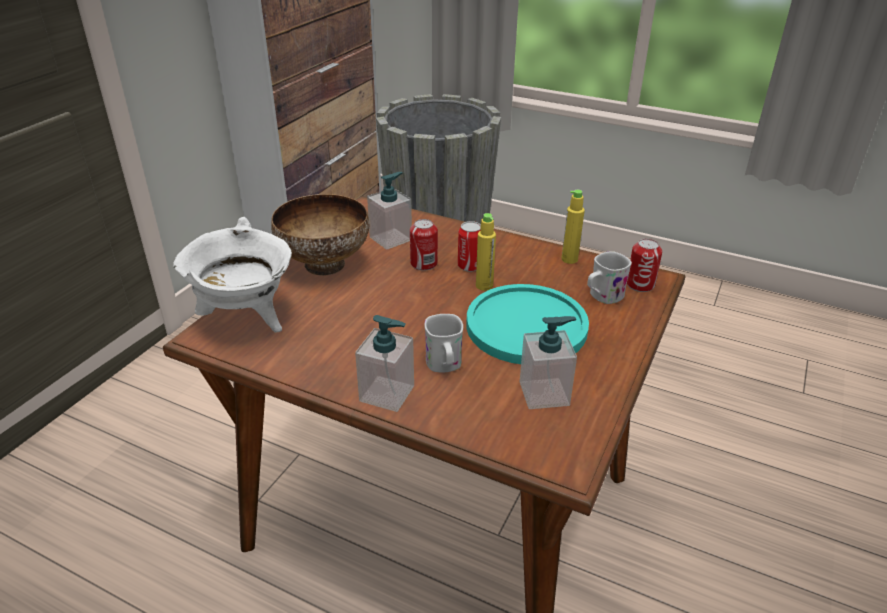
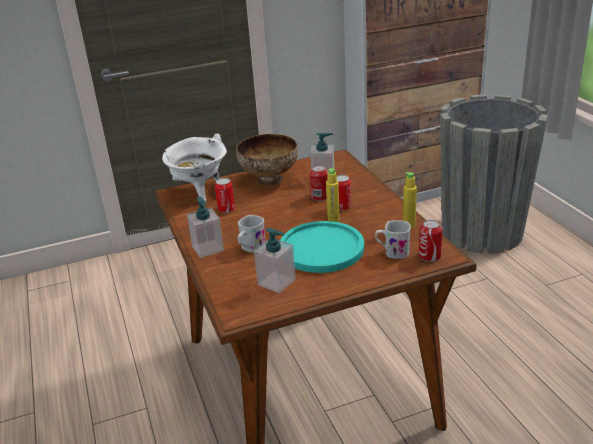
camera: 45 degrees right, 5 degrees down
none -> can [215,178,235,213]

